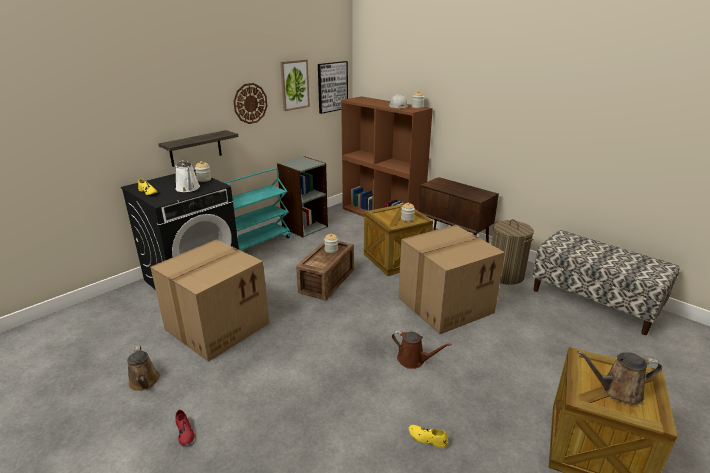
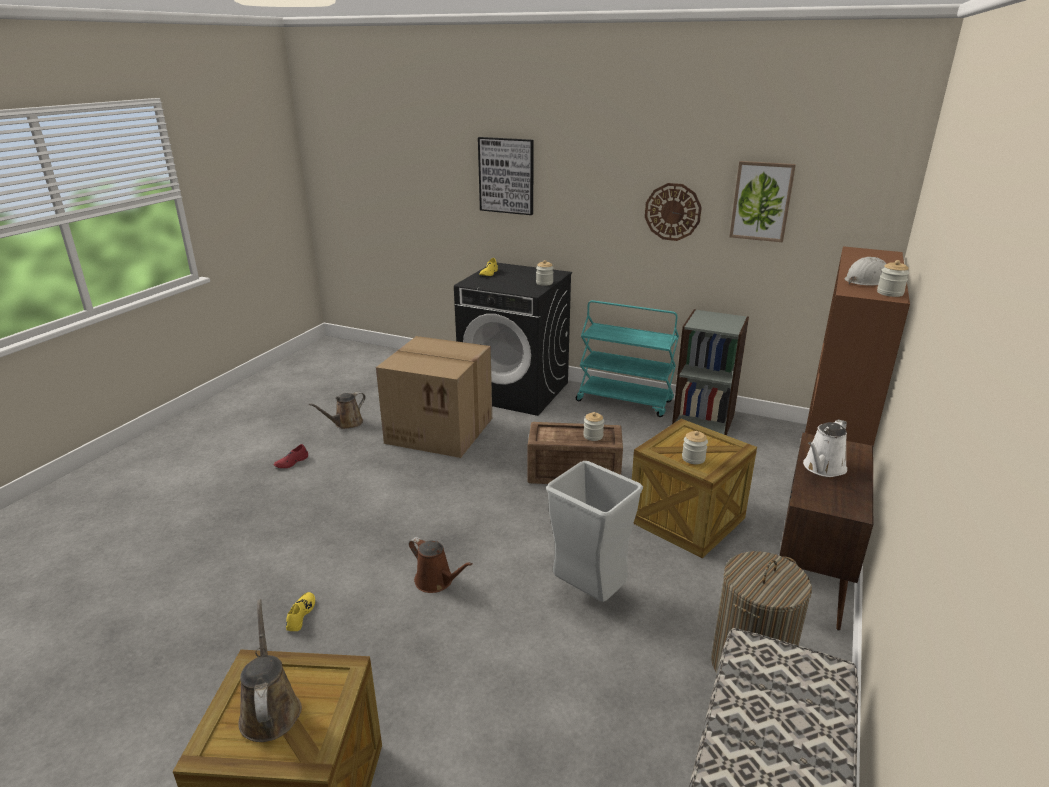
camera: 70 degrees right, 0 degrees up
shelf [158,130,238,167] -> none
white watering can [176,160,200,192] -> white watering can moved to [803,419,847,477]
picture [318,61,348,114] -> picture moved to [478,137,534,215]
brown watering can [392,330,452,369] -> brown watering can turned 60 degrees counterclockwise [409,537,473,593]
cardboard box [398,225,505,334] -> grey trash can [546,461,643,602]

